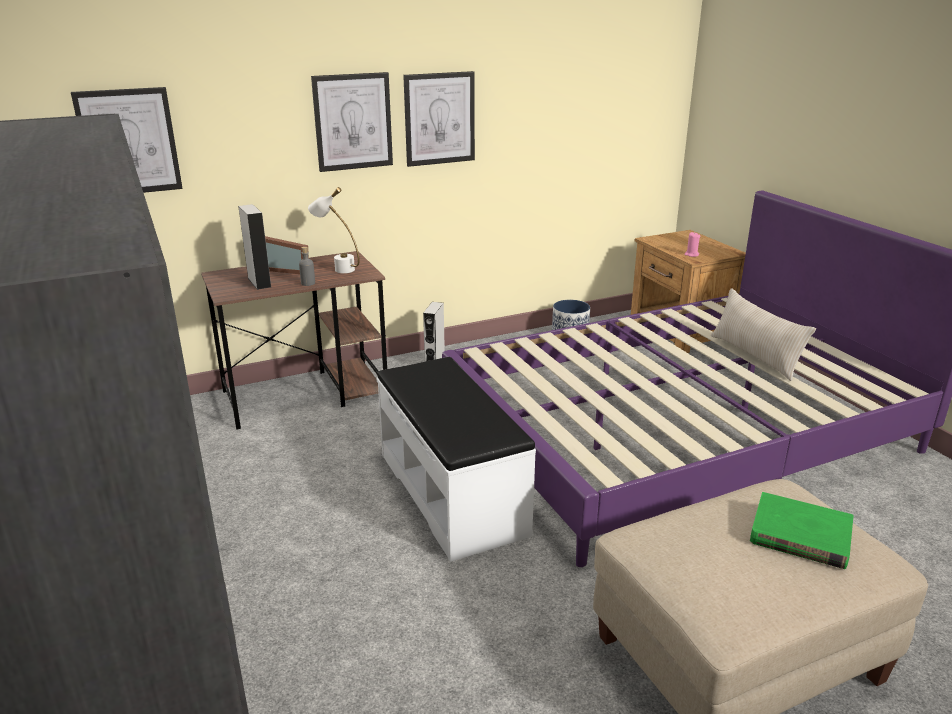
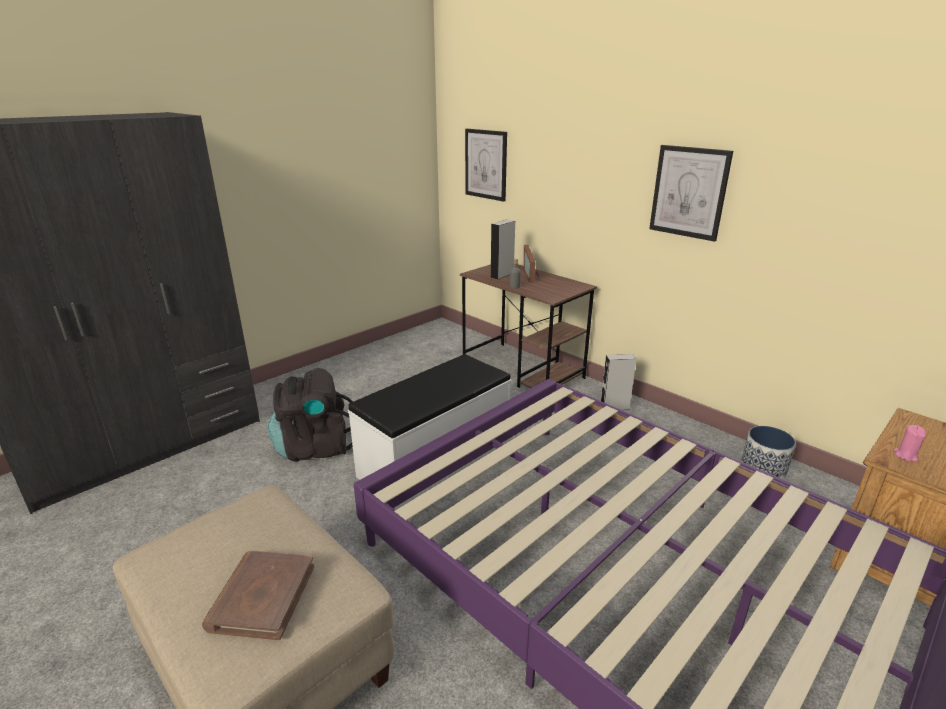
camera: 70 degrees right, 0 degrees up
white table lamp [308,187,360,273] -> none
picture [311,72,393,172] -> none
beige pillow [711,288,816,381] -> none
green book [750,492,854,569] -> brown book [202,551,314,640]
none -> black backpack [267,368,353,462]

